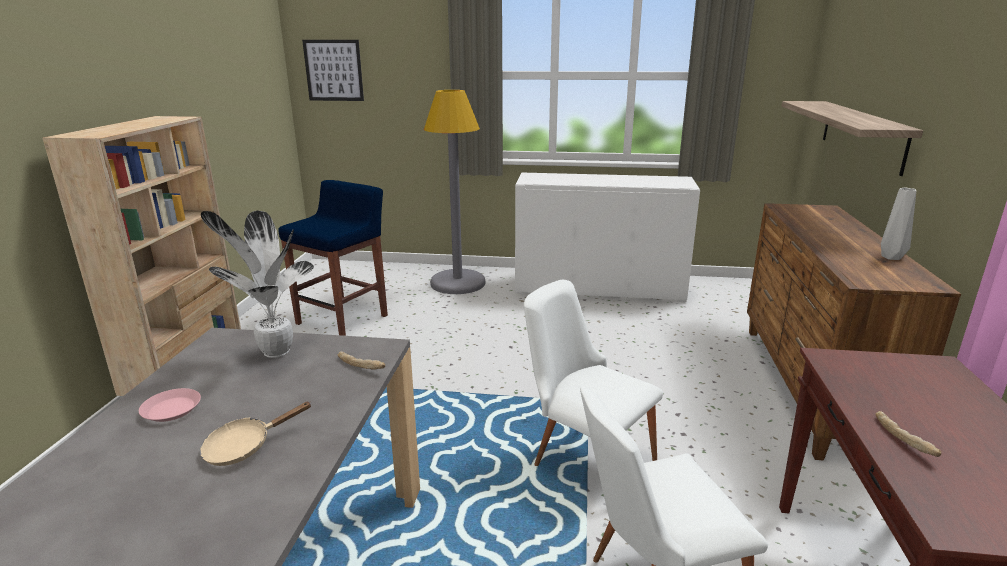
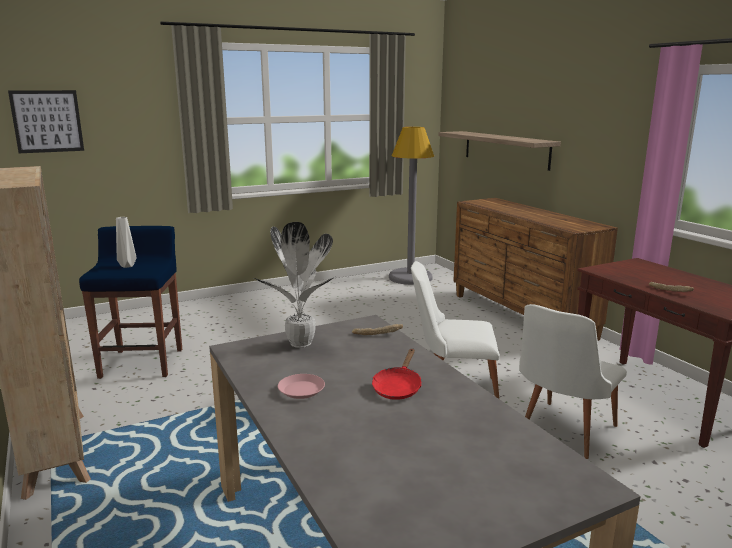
camera: 35 degrees left, 5 degrees down
beige frying pan [200,402,312,466] -> red frying pan [372,348,422,400]
grey floor lamp [424,90,485,294] -> grey floor lamp moved to [389,127,434,285]
white cabinet [515,173,700,302] -> none
grey vase [881,188,916,260] -> grey vase moved to [116,217,137,268]

